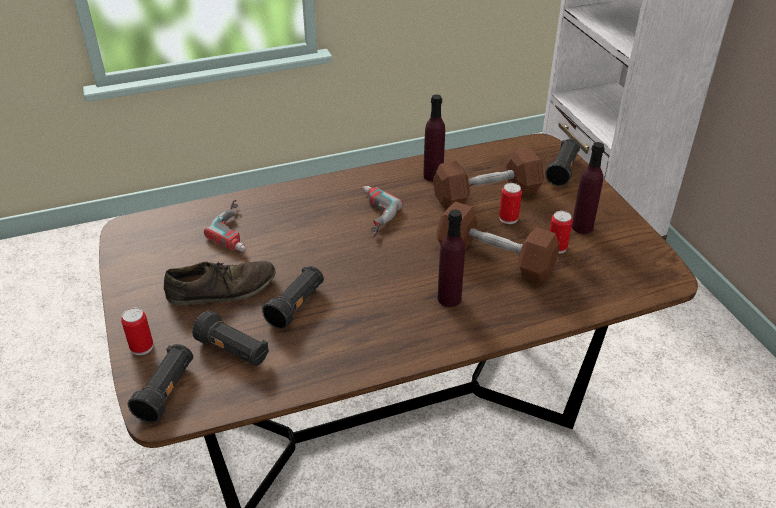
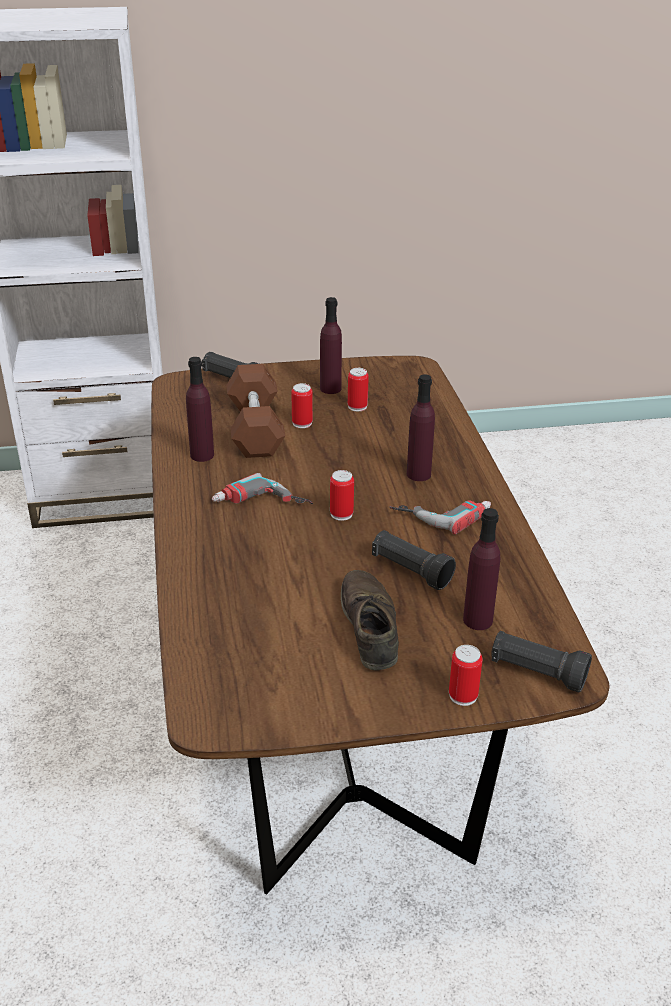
camera: 80 degrees left, 5 degrees down
black flashlight [192,311,269,366] -> purple bottle [463,508,500,630]
power drill [204,200,247,252] -> power drill moved to [390,500,491,534]
brown dumbbell [437,201,559,283] -> none
none -> can [330,470,354,521]

